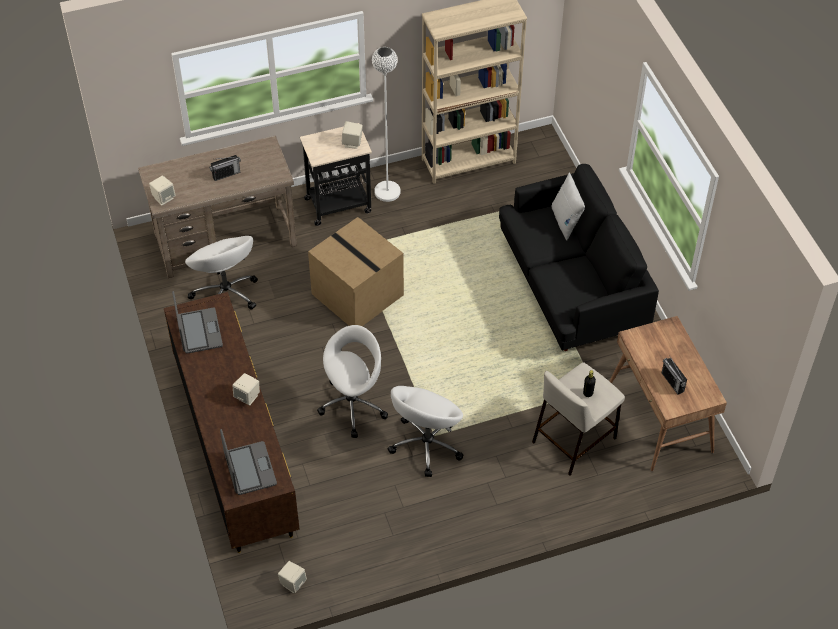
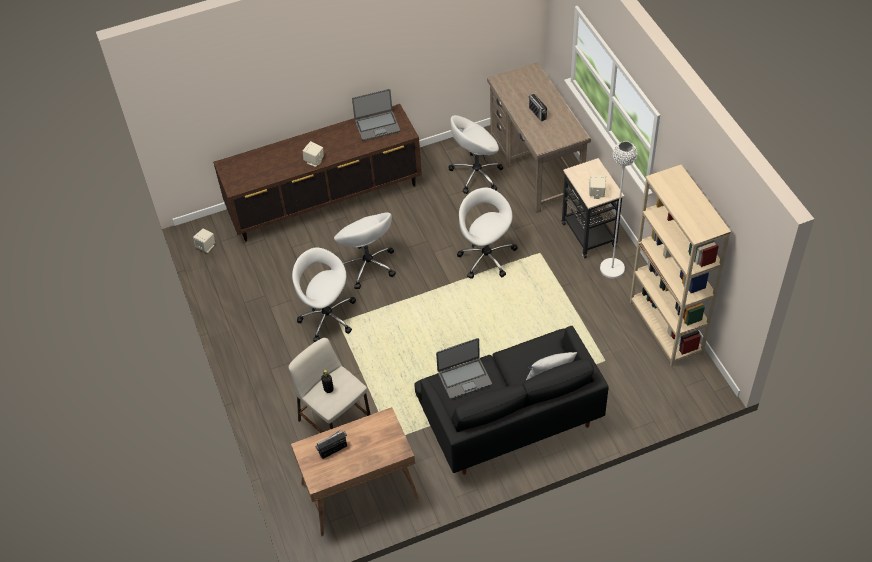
camera: 90 degrees right, 0 degrees up
beige speaker [149,175,176,206] -> none
laptop [220,429,277,495] -> laptop moved to [436,338,492,399]
cardboard box [308,217,404,326] -> white office chair [457,187,518,279]

